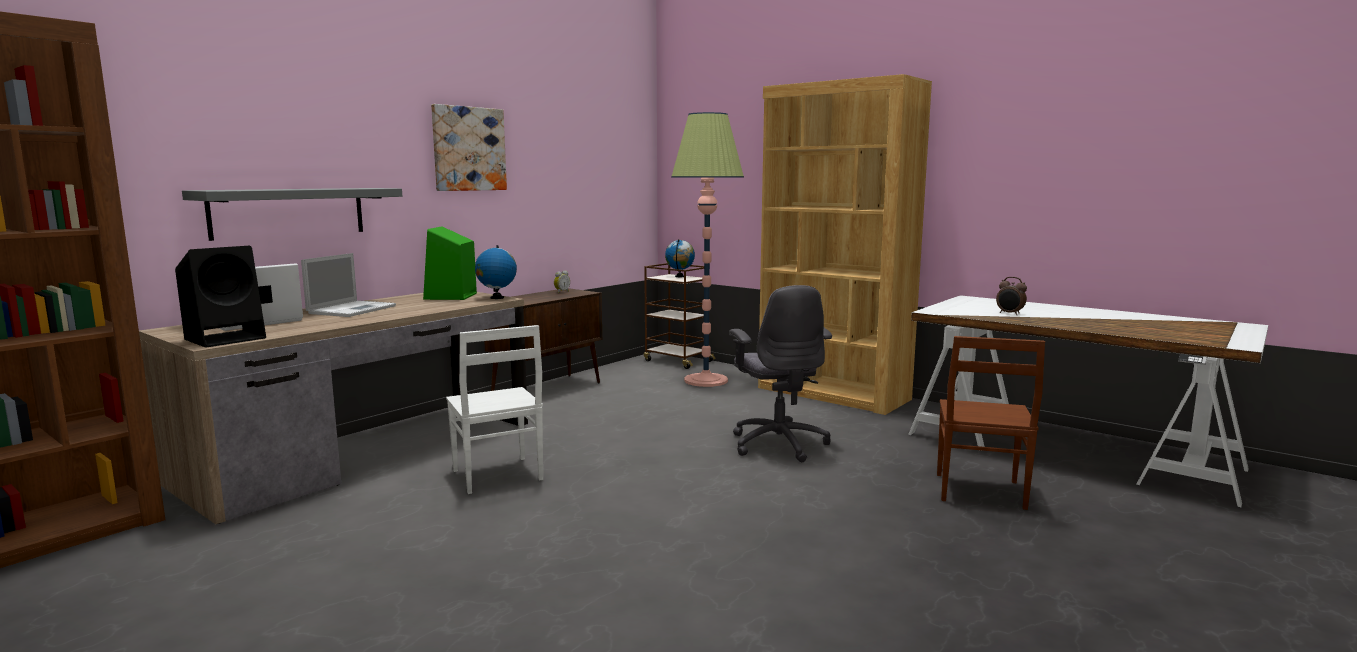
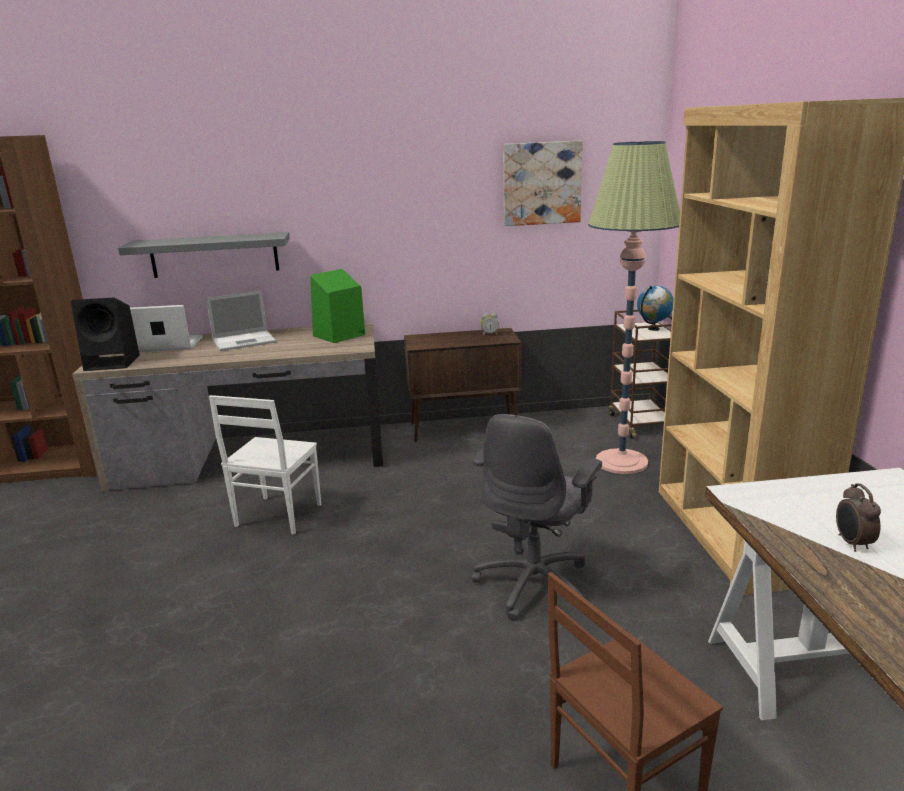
camera: 45 degrees right, 10 degrees up
picture [431,104,507,191] -> picture moved to [503,141,583,226]
globe [475,245,517,299] -> none

